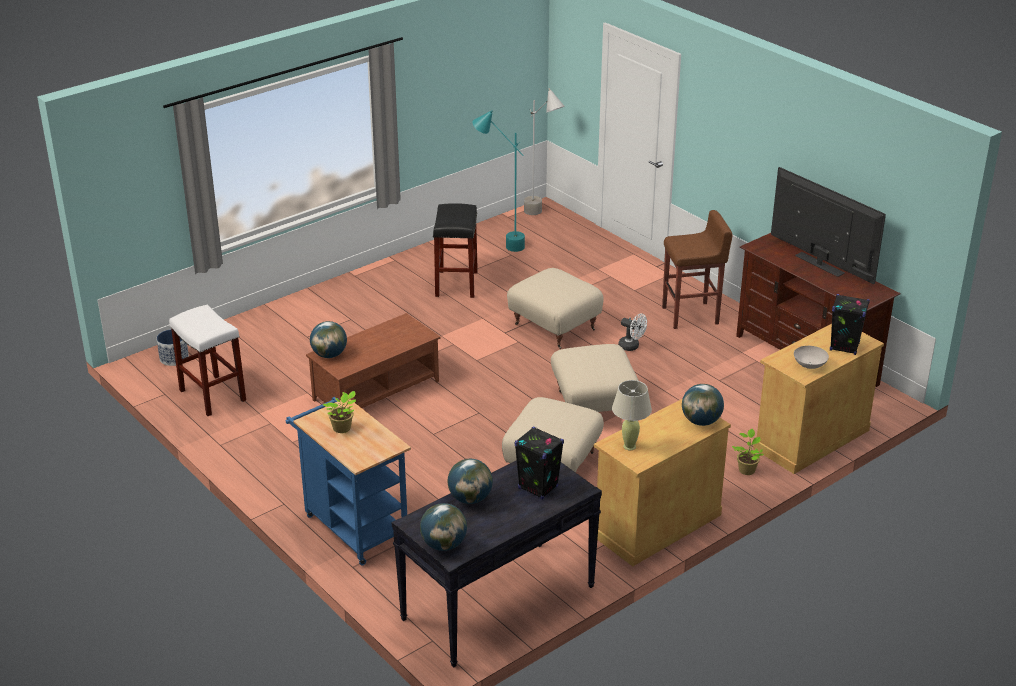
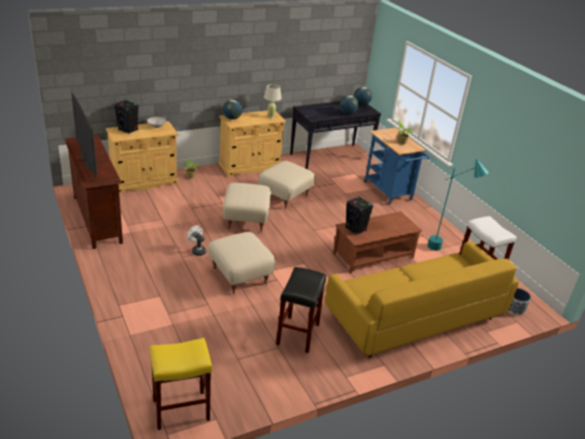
camera: 170 degrees left, 0 degrees up
globe [310,321,347,358] -> none
turquoise floor lamp [472,110,525,252] -> turquoise floor lamp moved to [428,159,489,251]
black speaker [515,426,564,500] -> black speaker moved to [346,196,373,235]
grey floor lamp [524,88,564,215] -> yellow stool [150,338,212,430]
brown stool [662,210,732,329] -> none
none -> yellow sofa [325,241,519,358]

